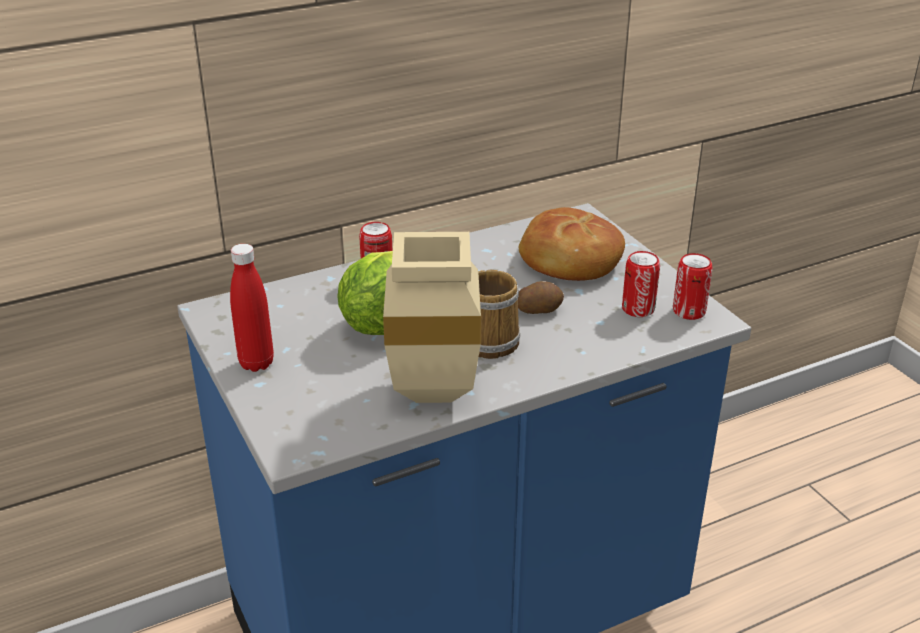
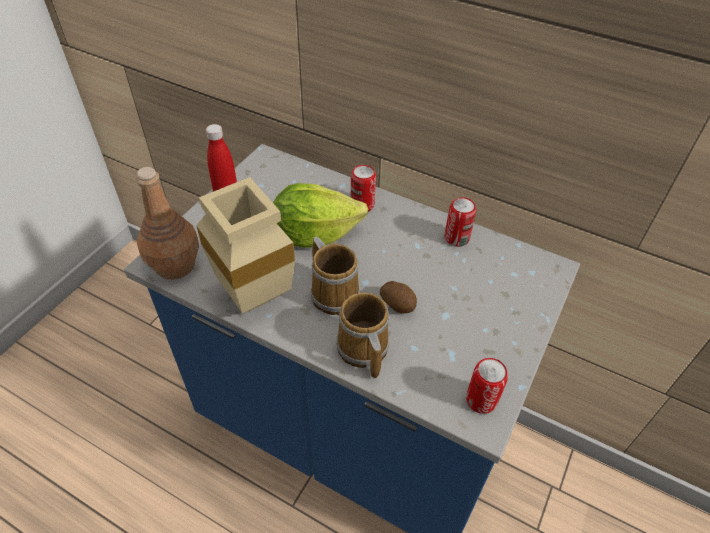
camera: 55 degrees right, 15 degrees up
bread [519,207,625,281] -> none
can [622,251,660,317] -> can moved to [445,197,476,247]
none -> brown bottle [136,167,199,280]
none -> mug [336,292,389,379]

